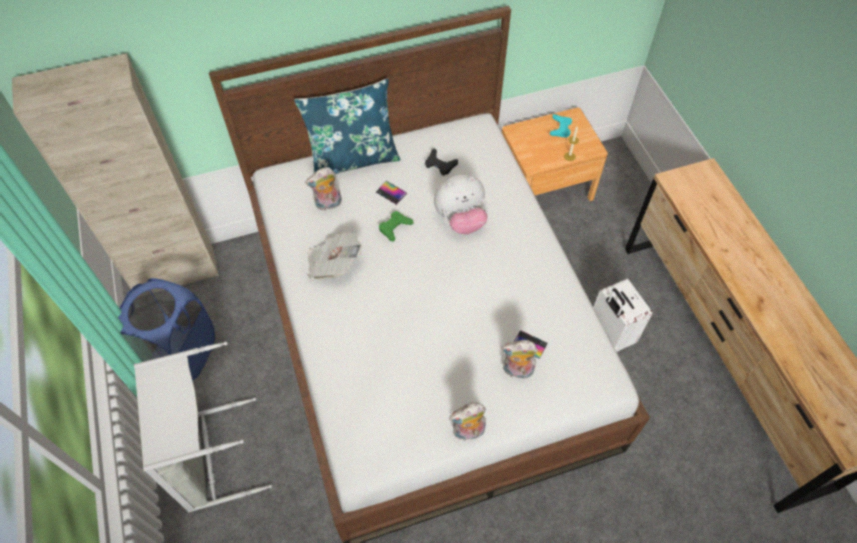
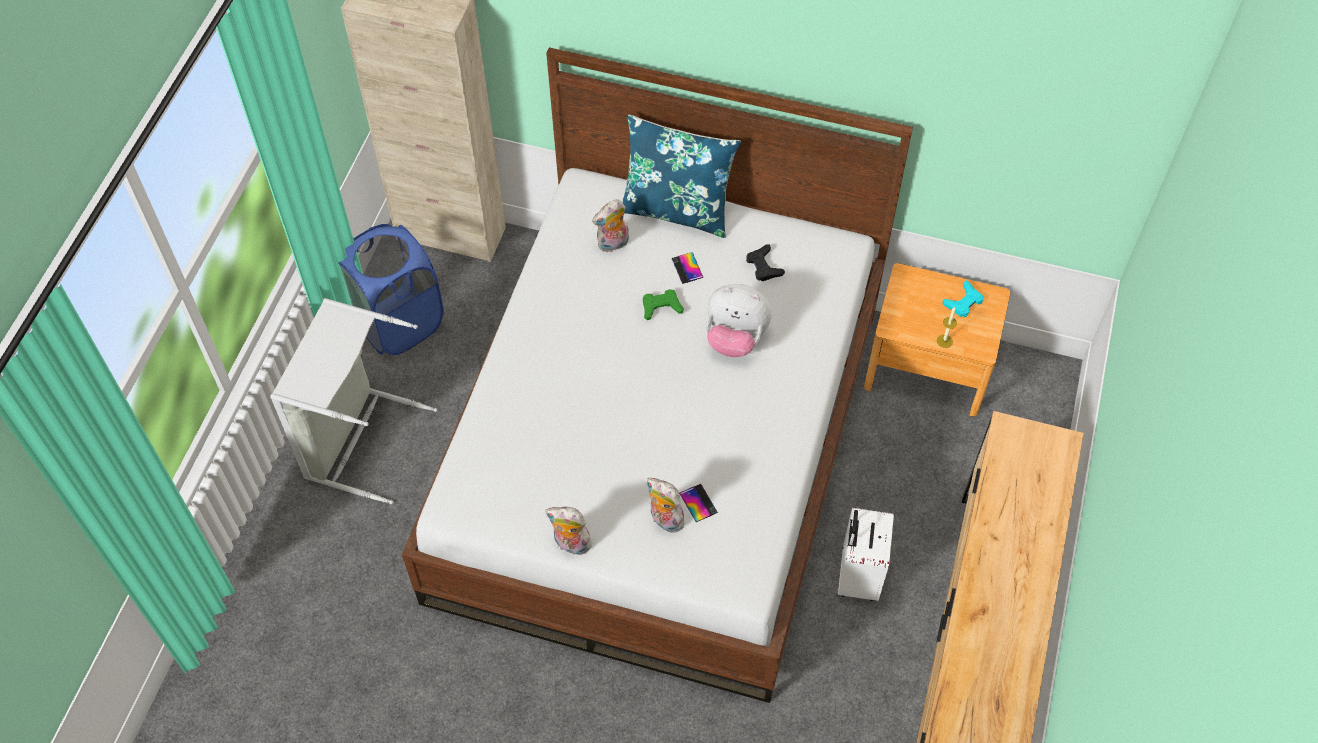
camera: 35 degrees right, 0 degrees up
plush toy [305,167,342,210] -> plush toy turned 45 degrees counterclockwise [592,199,629,252]
newspaper [307,232,362,279] -> none

